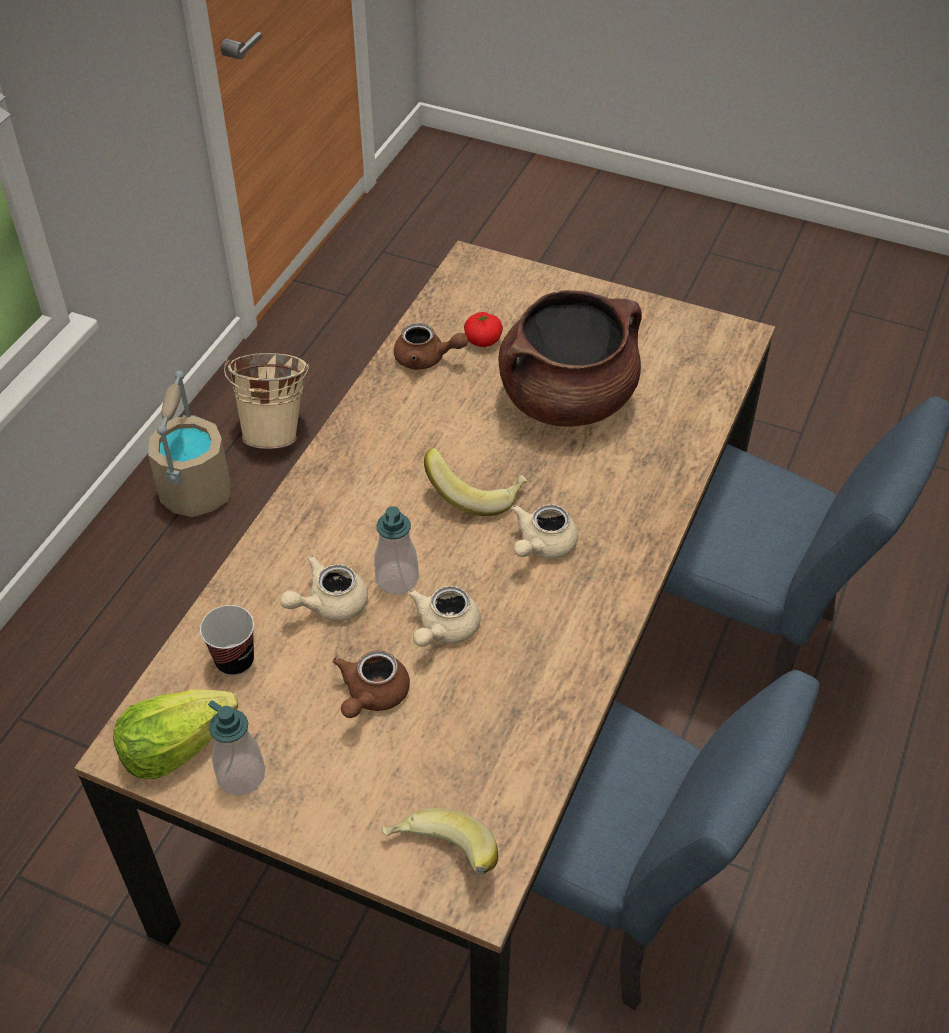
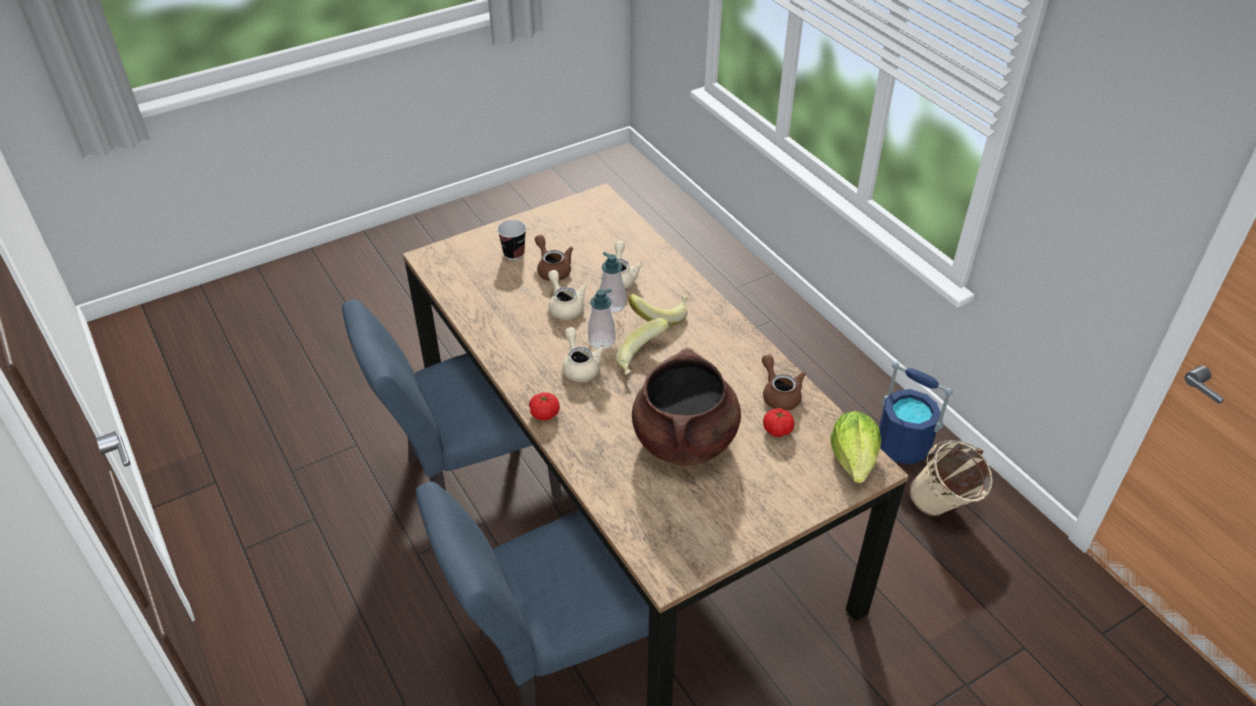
camera: 125 degrees right, 5 degrees down
lettuce [113,689,238,779] -> lettuce moved to [831,411,881,483]
beige bucket [148,371,231,517] -> blue bucket [879,362,953,465]
cup [200,605,254,676] -> cup moved to [497,220,526,260]
soap dispenser [208,700,265,795] -> soap dispenser moved to [588,289,615,349]
banana [381,808,498,874] -> banana moved to [629,294,688,326]
brown teapot [394,323,468,370] -> brown teapot turned 105 degrees clockwise [762,354,806,410]
none -> tomato [529,393,560,420]

